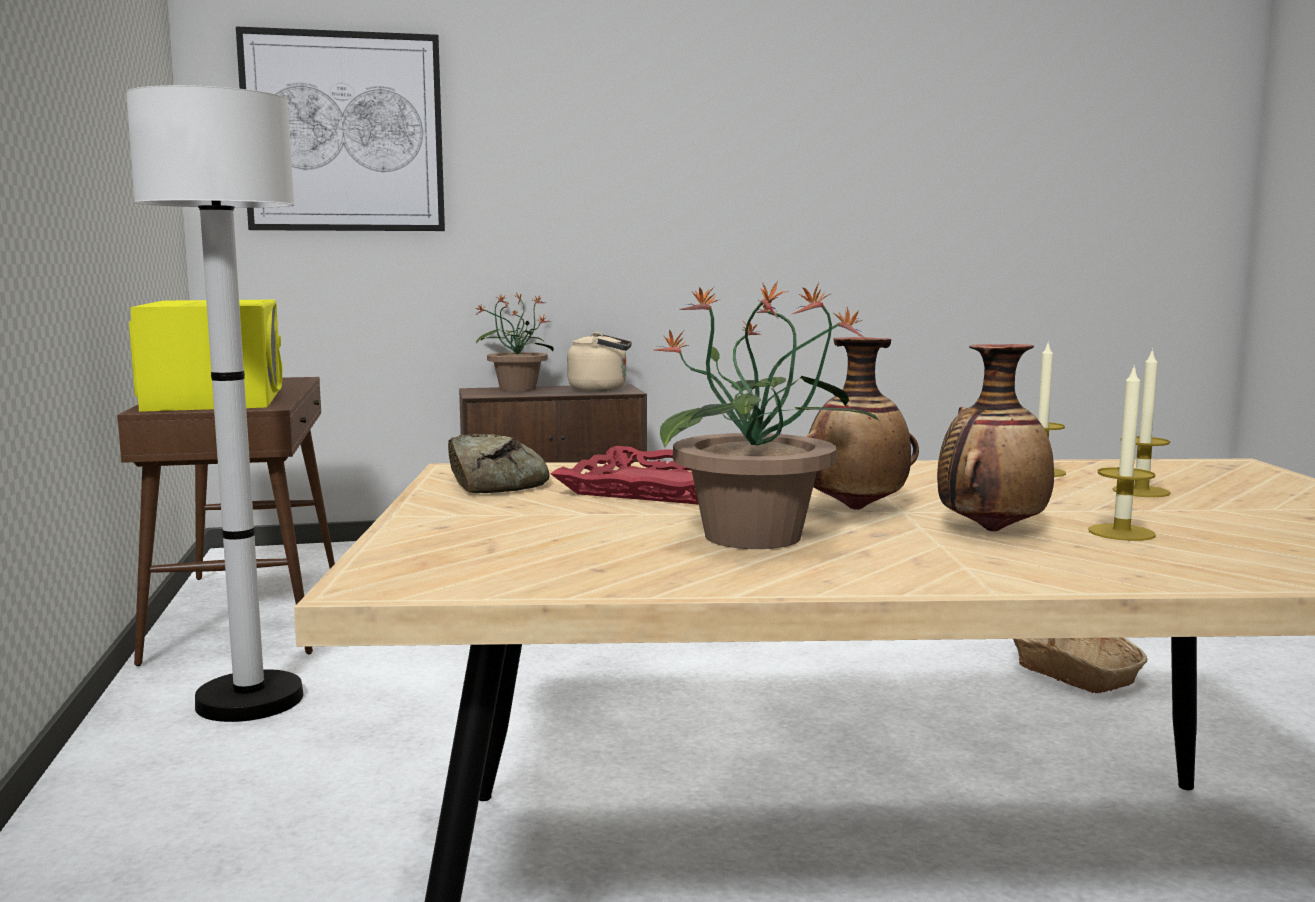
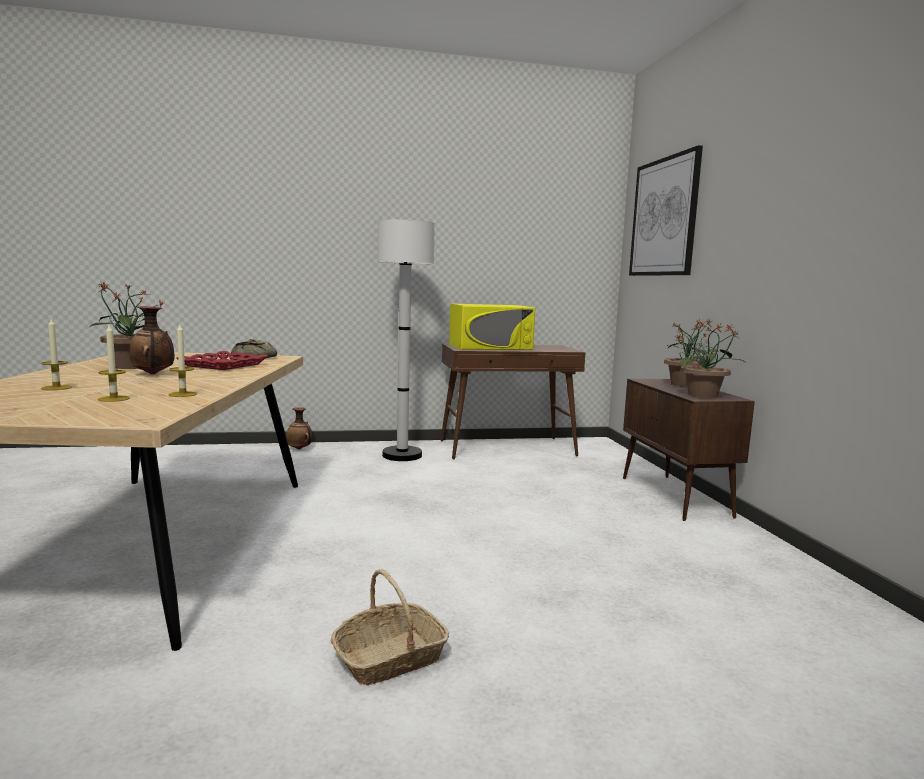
camera: 90 degrees right, 0 degrees up
beige kettle [567,332,632,392] -> potted plant [677,323,745,398]
vase [937,344,1054,532] -> vase moved to [286,407,312,450]

